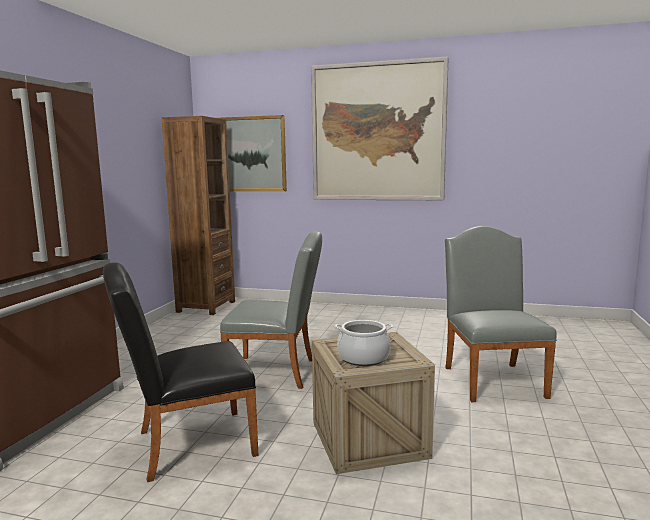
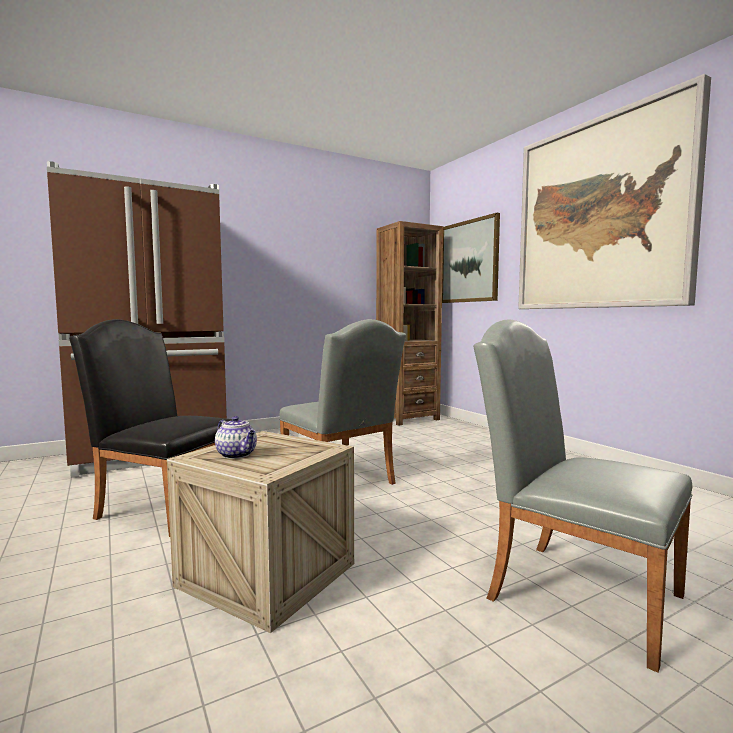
camera: 45 degrees right, 5 degrees down
cooking pot [334,320,393,366] -> teapot [215,416,257,459]
grey chair [445,226,557,402] -> grey chair turned 90 degrees counterclockwise [473,320,692,673]

